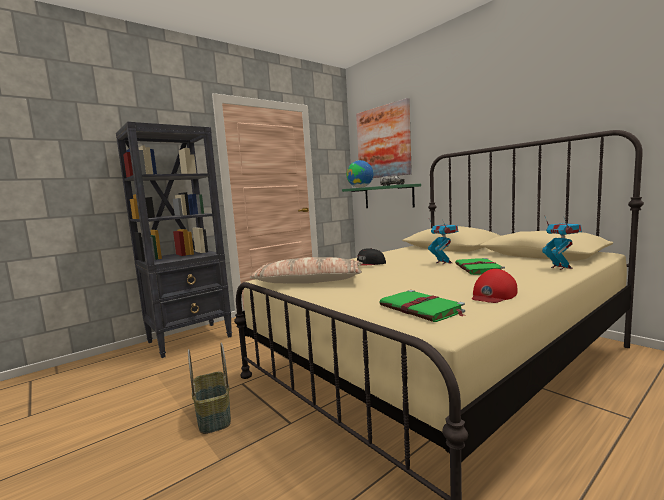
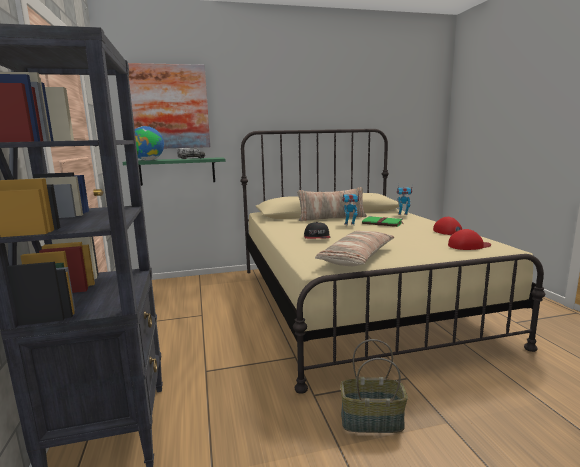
camera: 65 degrees left, 5 degrees up
green book [379,290,465,322] -> red cap [448,229,491,250]
none -> pillow [297,187,367,221]

